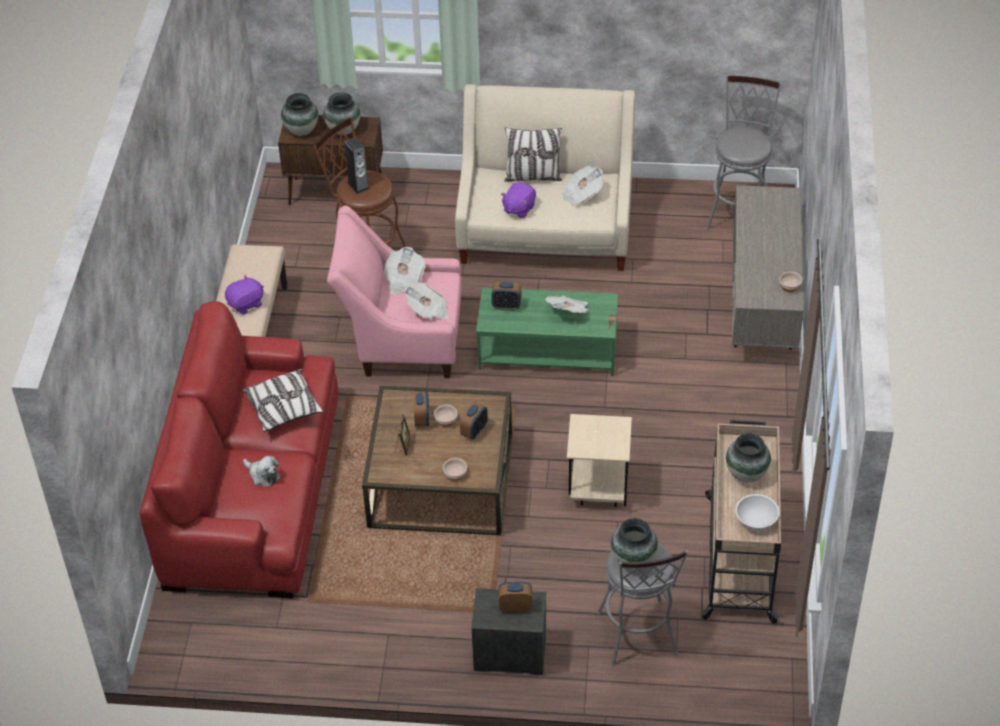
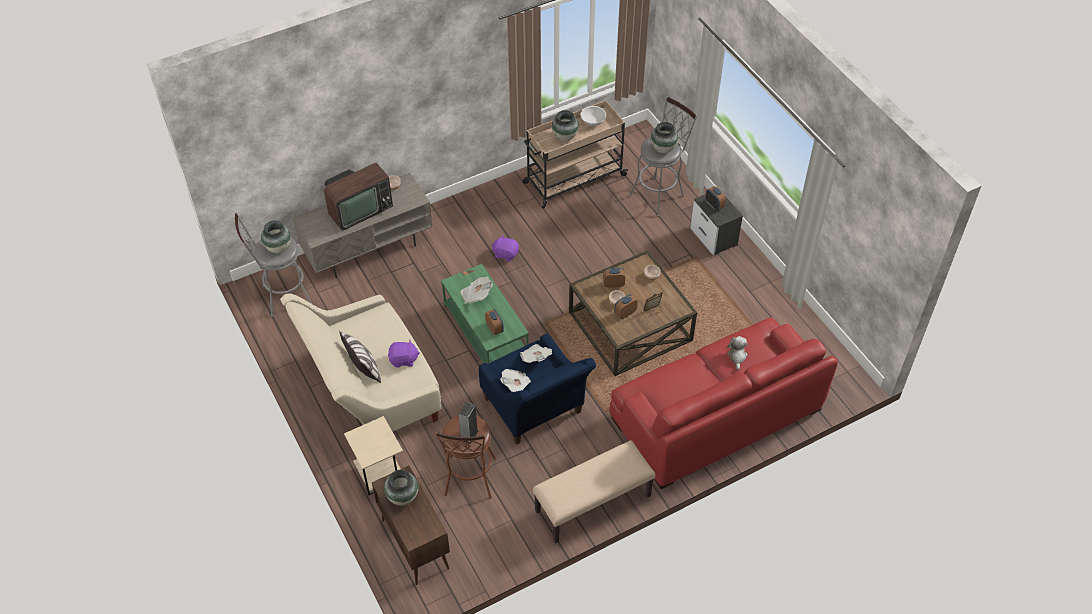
camera: 125 degrees left, 5 degrees up
purple plush toy [225,275,264,314] -> purple plush toy moved to [492,235,519,262]
pillow [242,369,324,432] -> none
vase [281,93,318,136] -> vase moved to [261,221,291,253]
pink armchair [327,206,462,378] -> blue armchair [479,334,596,445]
newspaper [560,166,603,206] -> none
beige side table [567,414,632,507] -> beige side table moved to [344,416,403,495]
none -> television [324,163,393,230]

